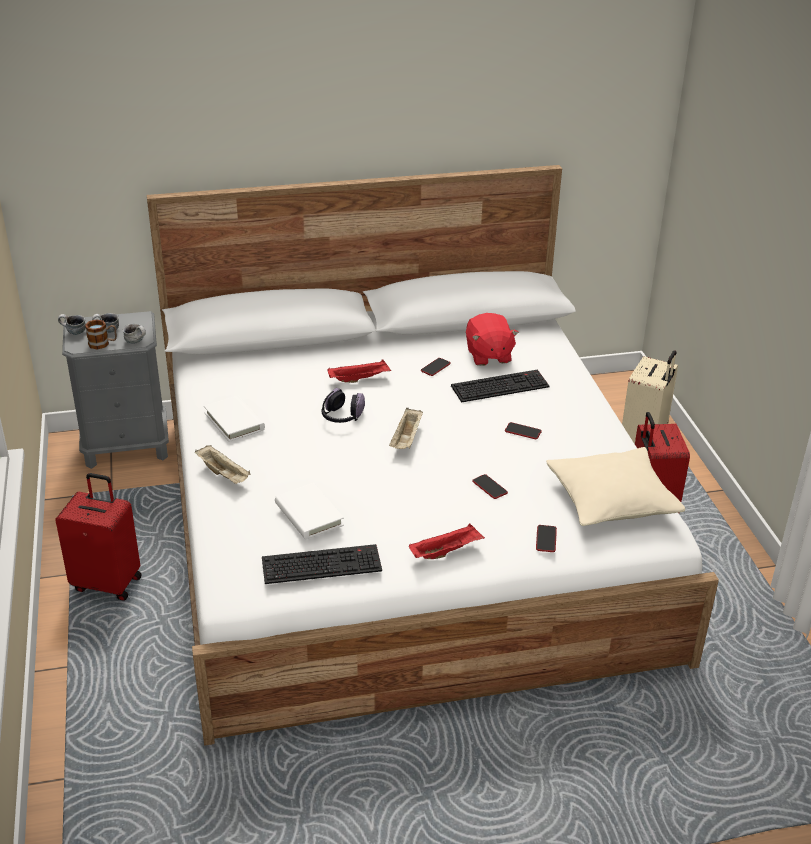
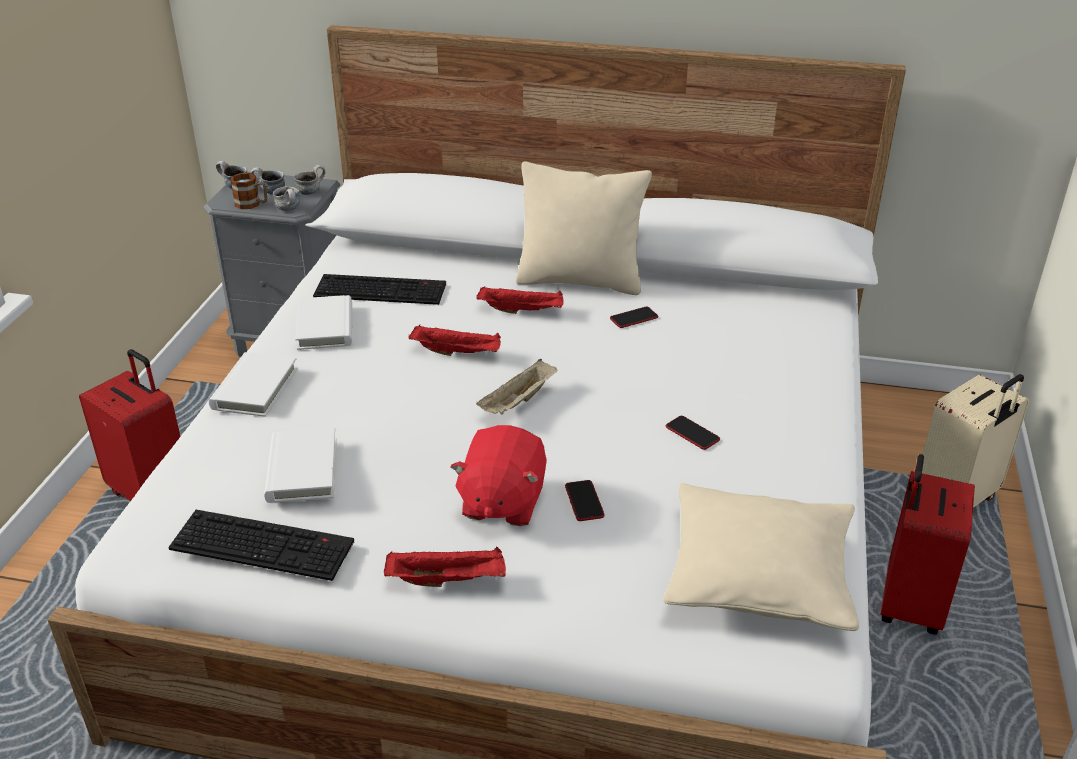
camera: 25 degrees right, 0 degrees up
beige tray [195,445,251,484] -> white book [209,352,298,417]
headphones [321,388,365,423] -> red tray [408,325,501,356]
keyboard [451,369,549,403] -> keyboard moved to [313,274,446,305]
red plush toy [466,313,519,366] -> red plush toy moved to [450,425,547,526]
phone [536,525,557,552] -> none
none -> mug [294,165,326,195]
none -> beige pillow [516,161,652,295]

